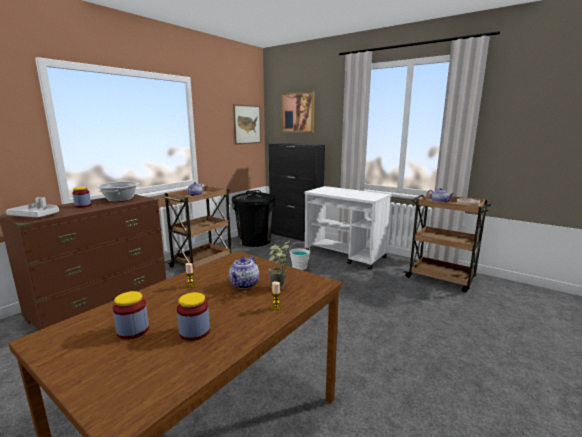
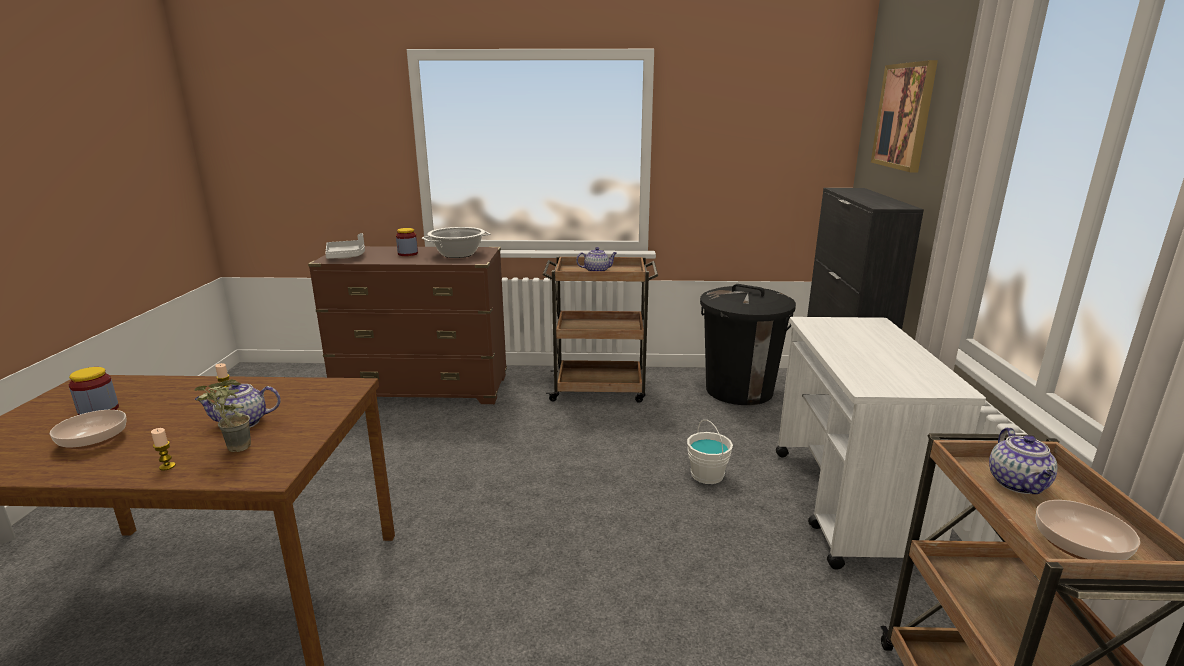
camera: 55 degrees right, 5 degrees up
jar [177,292,210,341] -> bowl [50,410,127,449]
picture [233,104,261,145] -> none

